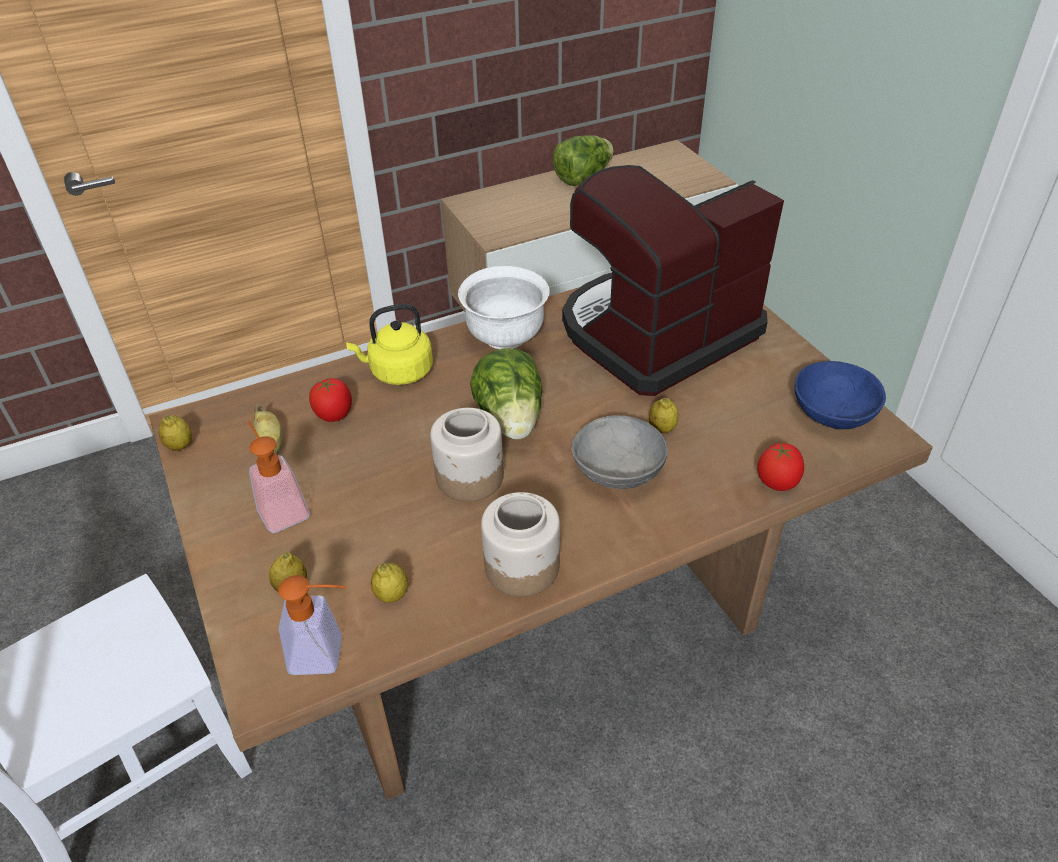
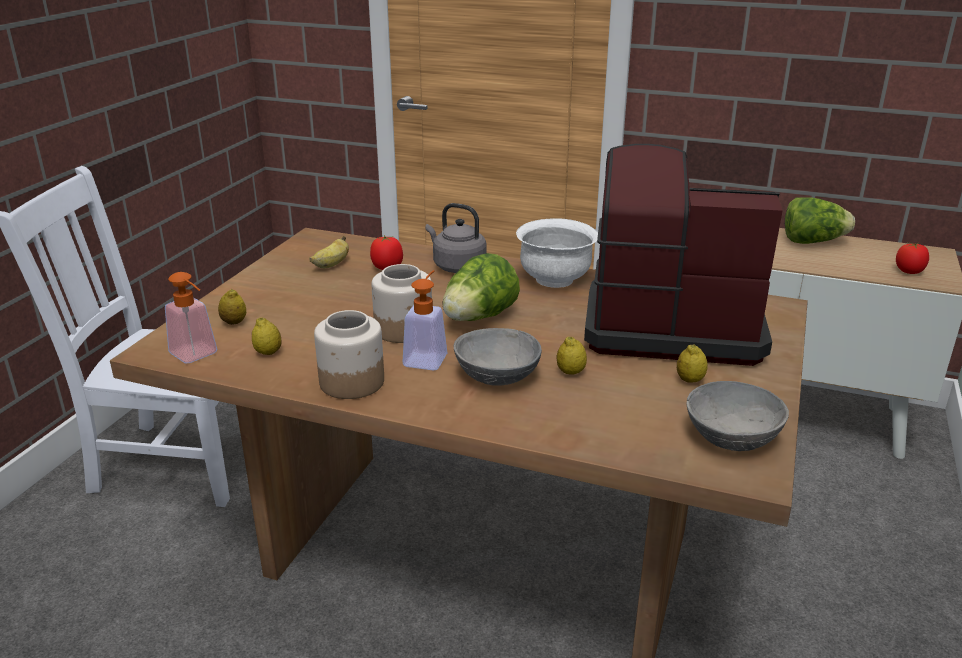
camera: 45 degrees right, 15 degrees down
lemon [159,415,192,451] -> lemon moved to [677,344,708,383]
soap dispenser [248,421,310,533] -> soap dispenser moved to [403,270,447,370]
yellow kettle [346,304,433,385] -> grey kettle [425,203,486,273]
tomato [757,442,804,491] -> tomato moved to [896,242,929,274]
blue bowl [795,361,886,429] -> grey bowl [686,381,789,451]

